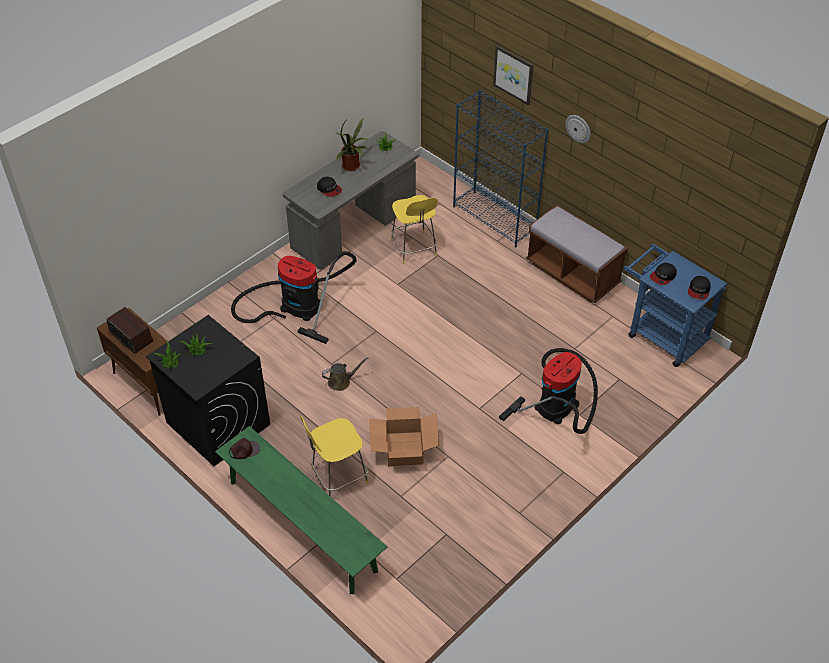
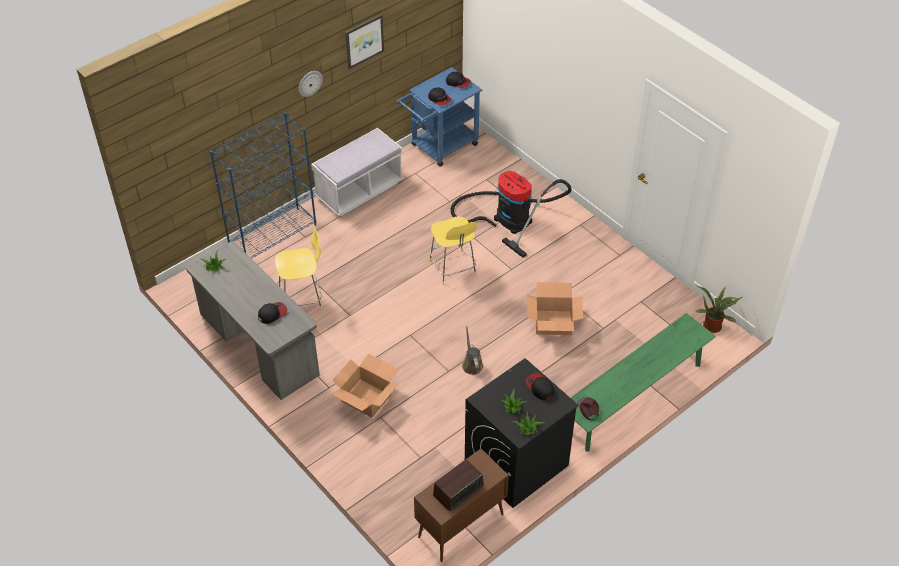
camera: 85 degrees left, 0 degrees up
vacuum cleaner [231,251,357,344] -> cardboard box [331,353,399,418]
yellow stool [300,416,368,497] -> yellow stool moved to [429,216,477,285]
potted plant [336,117,369,171] -> potted plant moved to [696,286,743,333]
picture [493,45,534,106] -> picture moved to [345,14,384,69]
brown bench [526,205,628,303] -> white bench [311,128,403,216]
none -> cap [526,373,554,400]

